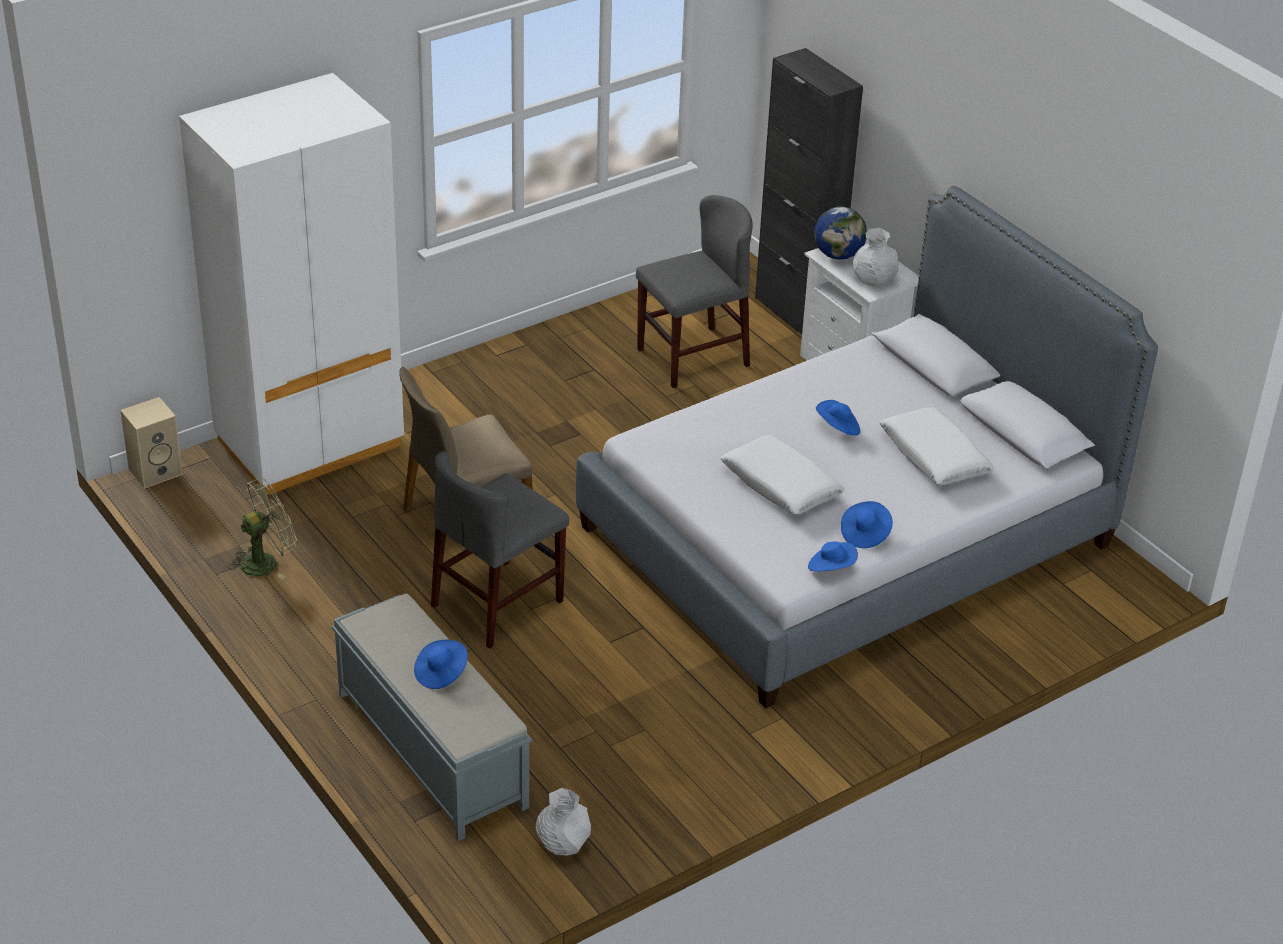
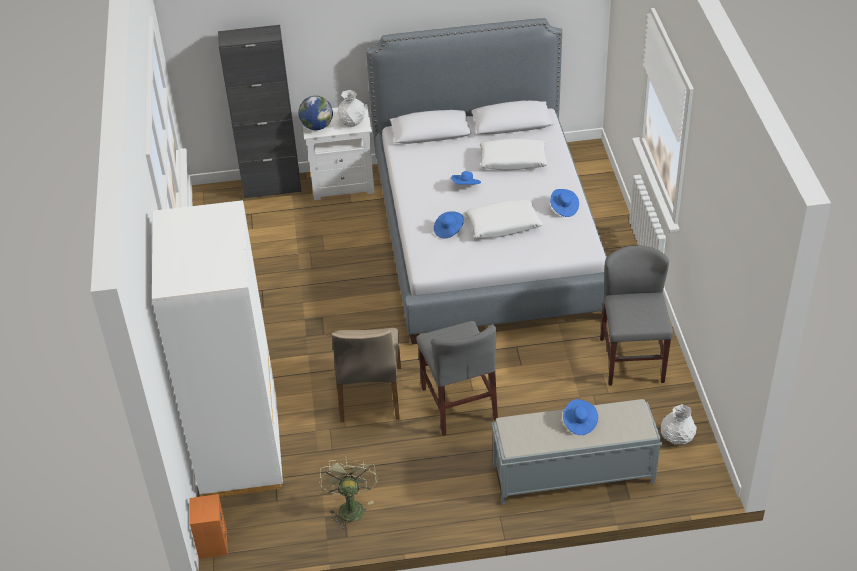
camera: 60 degrees left, 5 degrees up
beige speaker [120,397,183,489] -> orange speaker [190,494,228,559]
grey chair [636,195,753,388] -> grey chair moved to [600,245,673,386]
blue hat [808,541,858,572] -> blue hat moved to [434,211,464,238]

